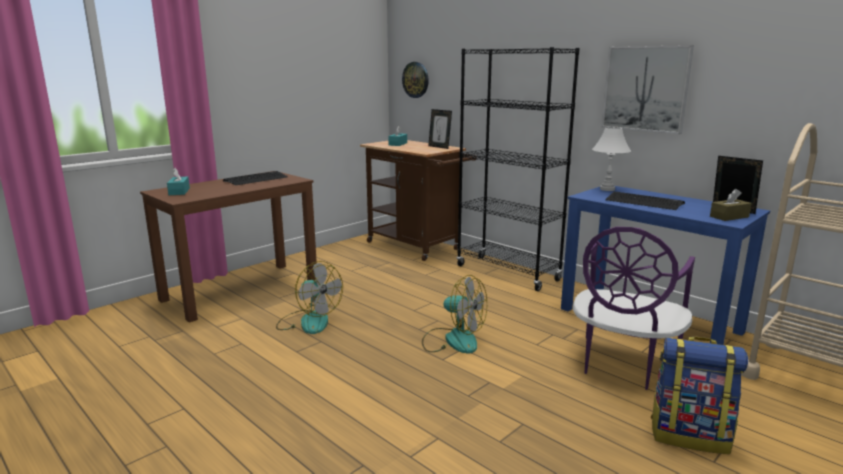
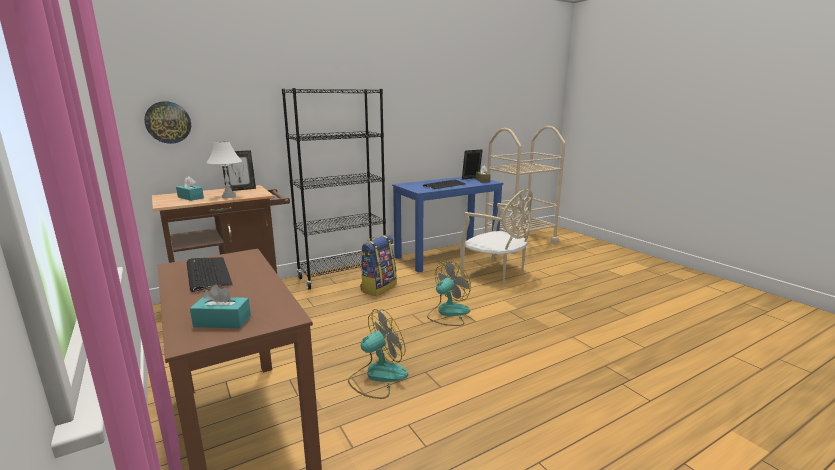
camera: 75 degrees left, 0 degrees up
purple chair [573,227,695,390] -> beige chair [460,189,533,284]
white table lamp [592,127,631,191] -> white table lamp moved to [207,141,242,198]
picture [602,45,694,134] -> none
backpack [651,337,748,454] -> backpack moved to [360,235,397,296]

